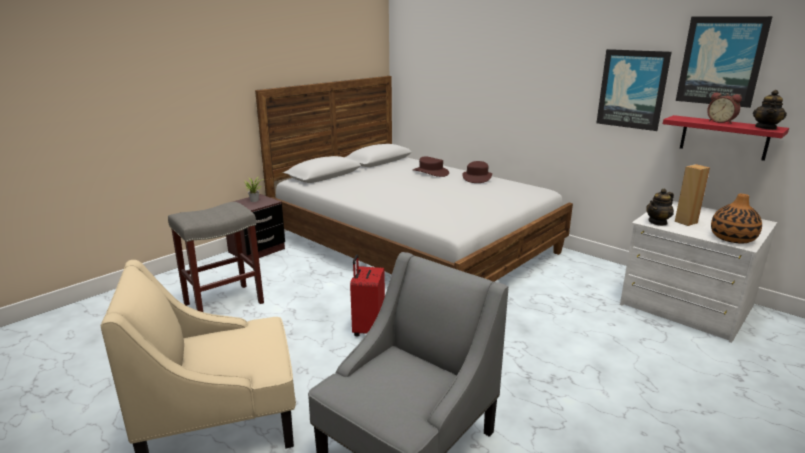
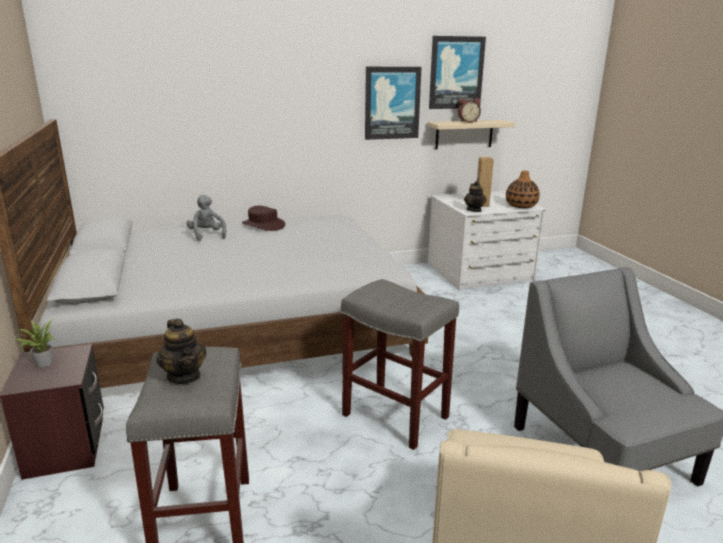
camera: 60 degrees left, 0 degrees up
red suitcase [350,255,385,336] -> grey stool [341,279,459,450]
brown hat [413,157,449,177] -> grey plush toy [186,195,226,241]
red shelf [663,115,789,161] -> beige shelf [427,120,515,149]
teapot [753,90,787,130] -> teapot moved to [156,319,206,384]

